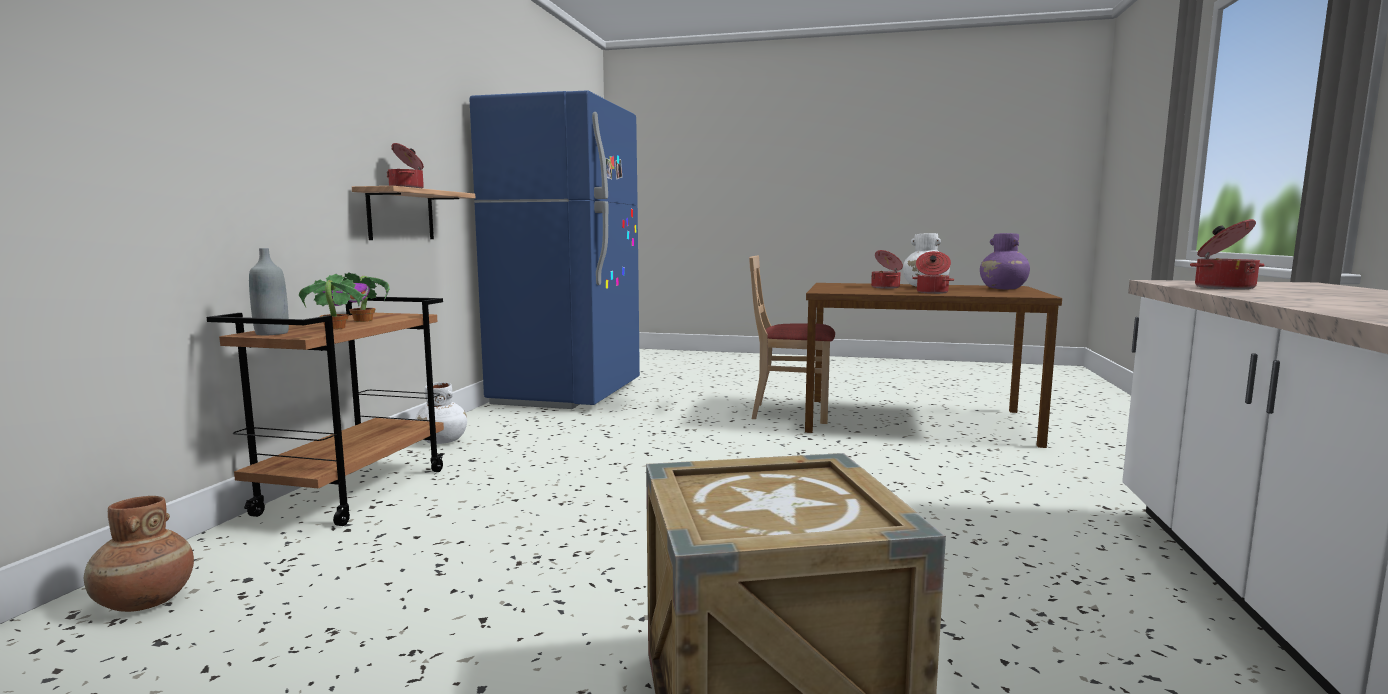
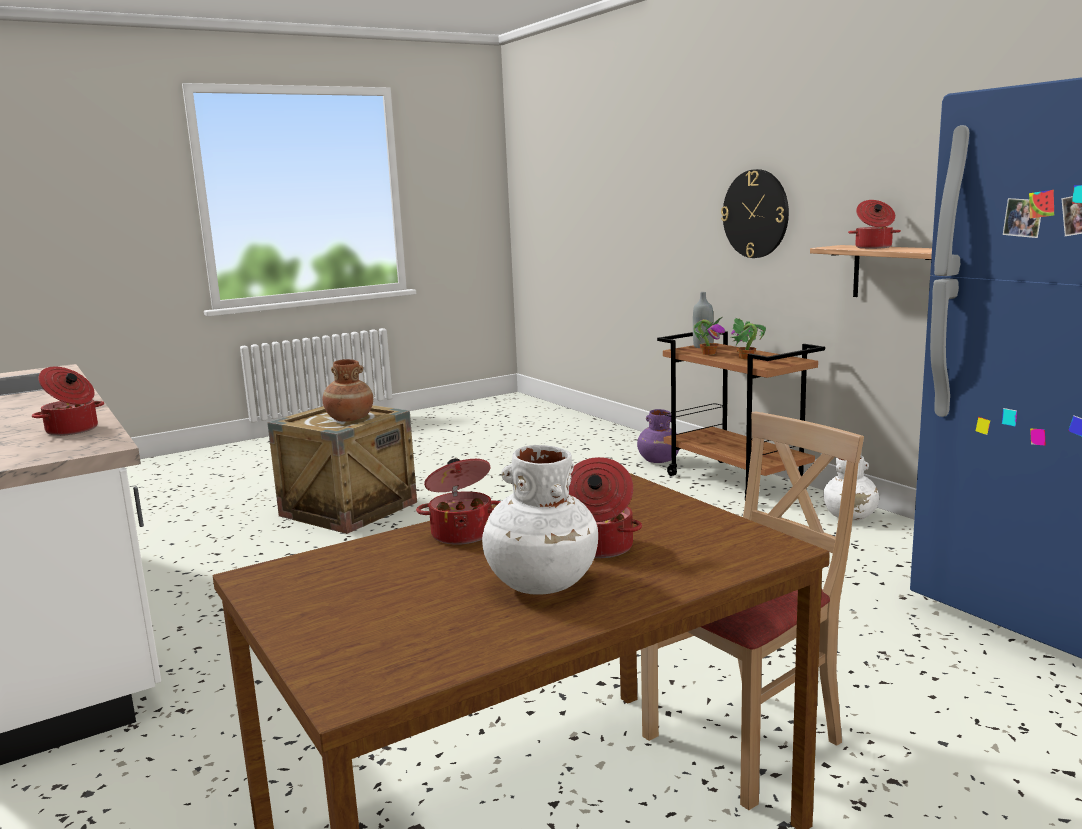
camera: 135 degrees right, 5 degrees up
brown vase [84,496,194,612] -> brown vase moved to [323,359,373,421]
purple vase [980,233,1030,289] -> purple vase moved to [637,409,679,463]
none -> wall clock [721,169,789,258]

